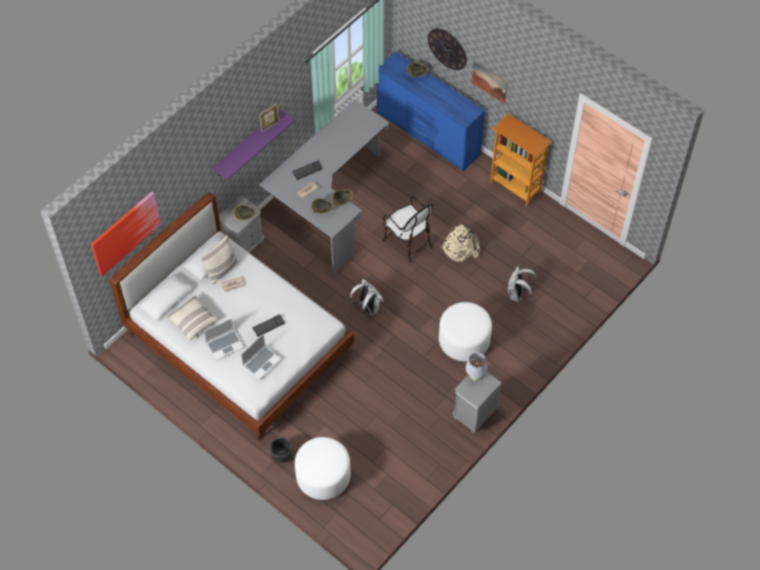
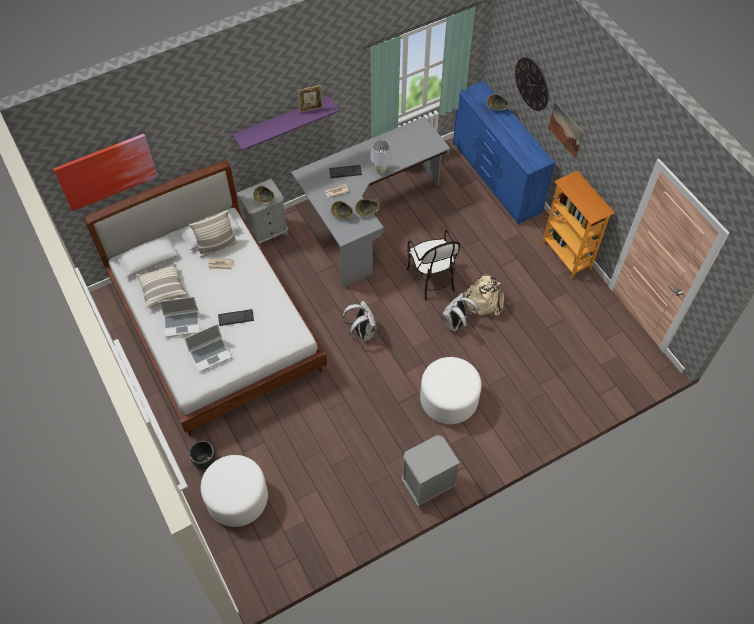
camera: 20 degrees right, 0 degrees up
white table lamp [466,353,487,381] -> white table lamp moved to [370,140,392,174]
white backpack [508,266,537,302] -> white backpack moved to [442,293,478,332]

